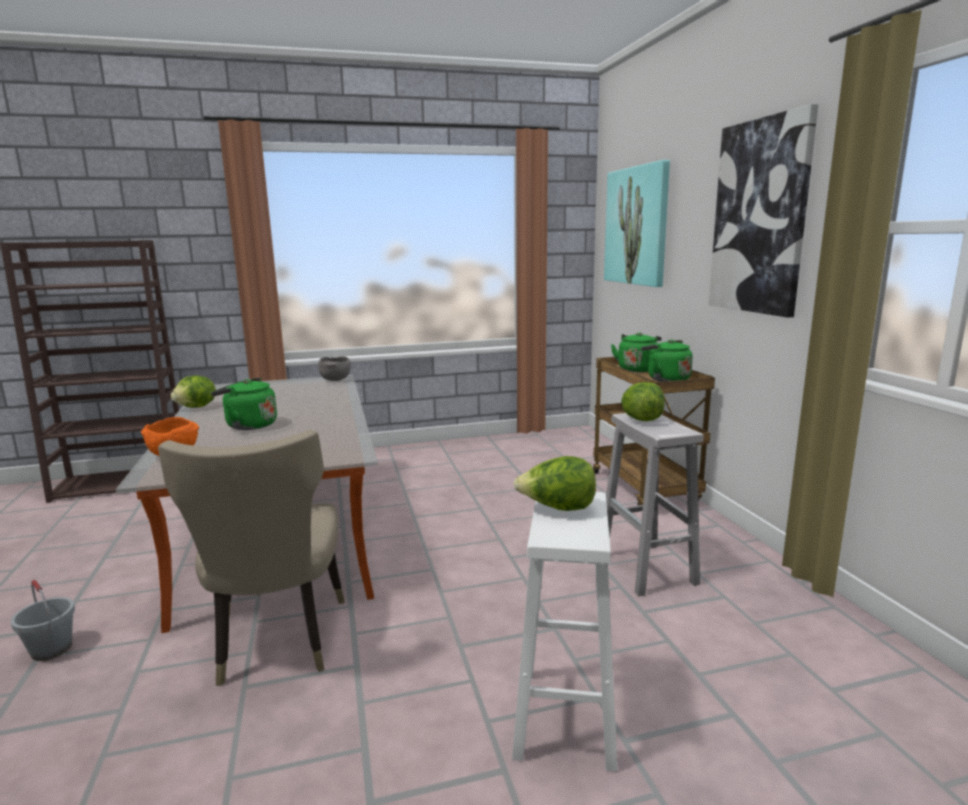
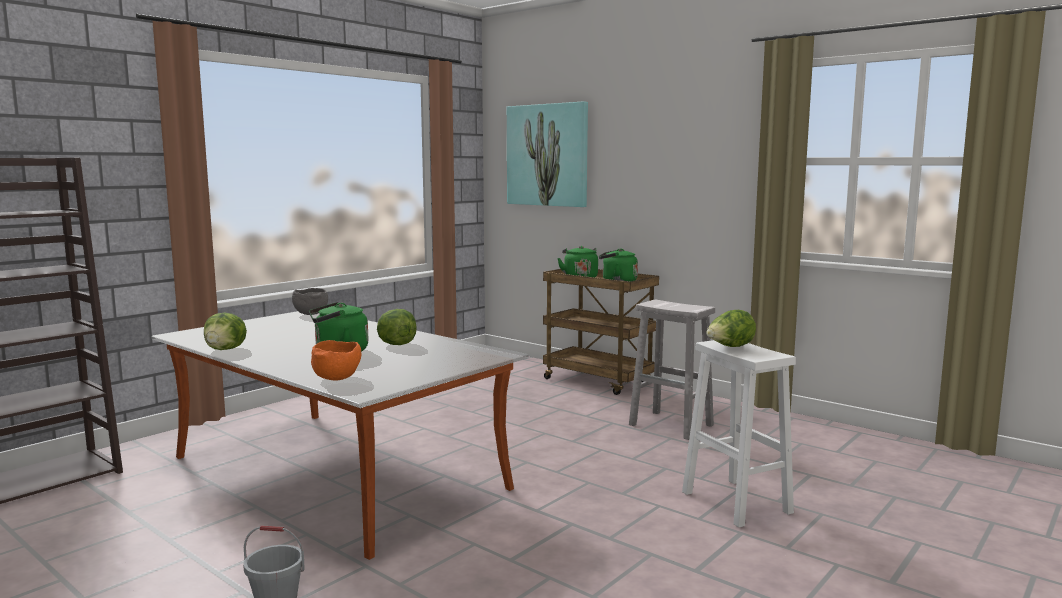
camera: 35 degrees left, 5 degrees down
beige chair [158,429,345,686] -> none
lettuce [621,382,665,421] -> lettuce moved to [377,309,417,345]
picture [709,104,818,318] -> none

